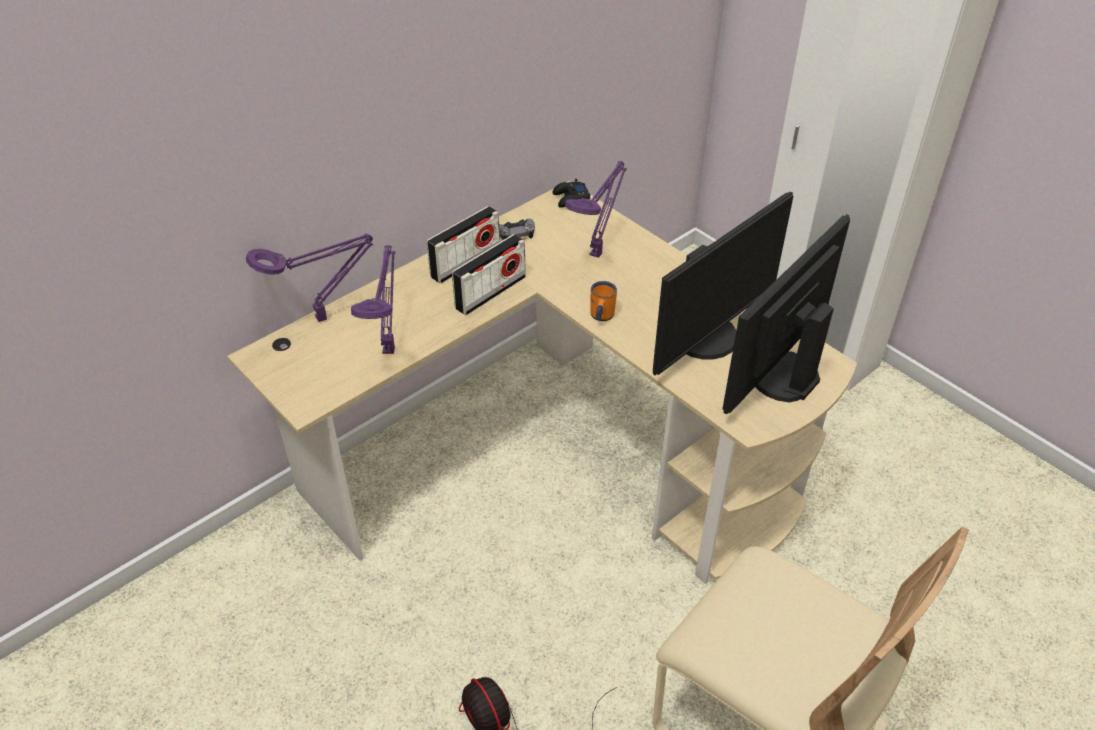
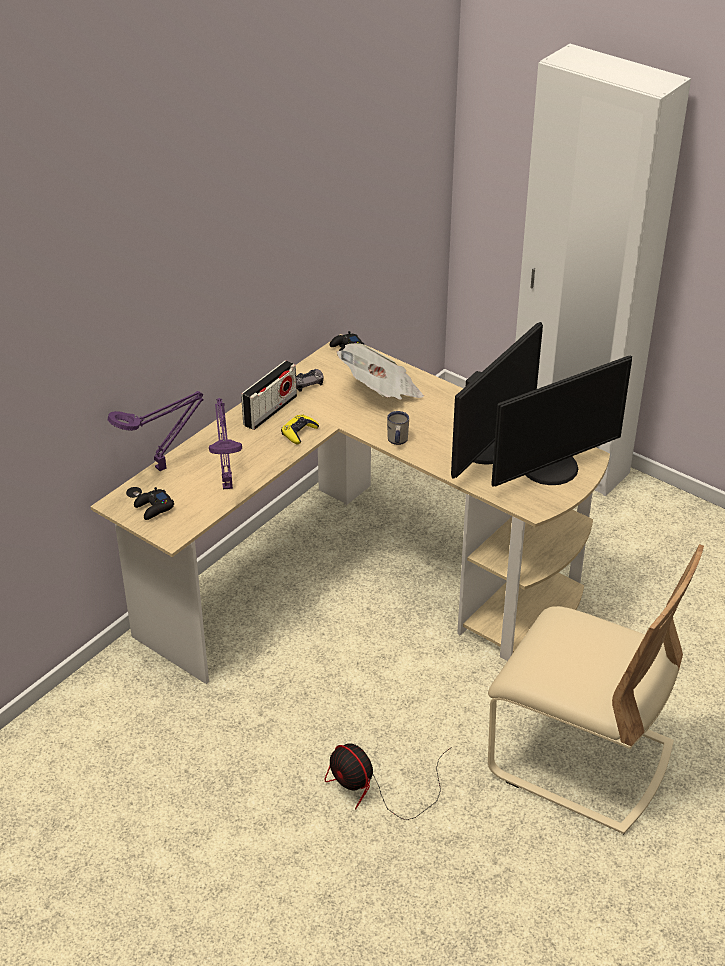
camera: 10 degrees left, 5 degrees down
radio [452,234,526,315] -> yellow game controller [281,414,319,444]
purple table lamp [565,161,627,258] -> newspaper [337,343,424,400]
orange mug [590,281,617,321] -> white mug [387,411,409,445]
monitor [722,214,850,414] -> monitor turned 150 degrees counterclockwise [491,355,632,487]
none -> black game controller [134,487,174,520]

